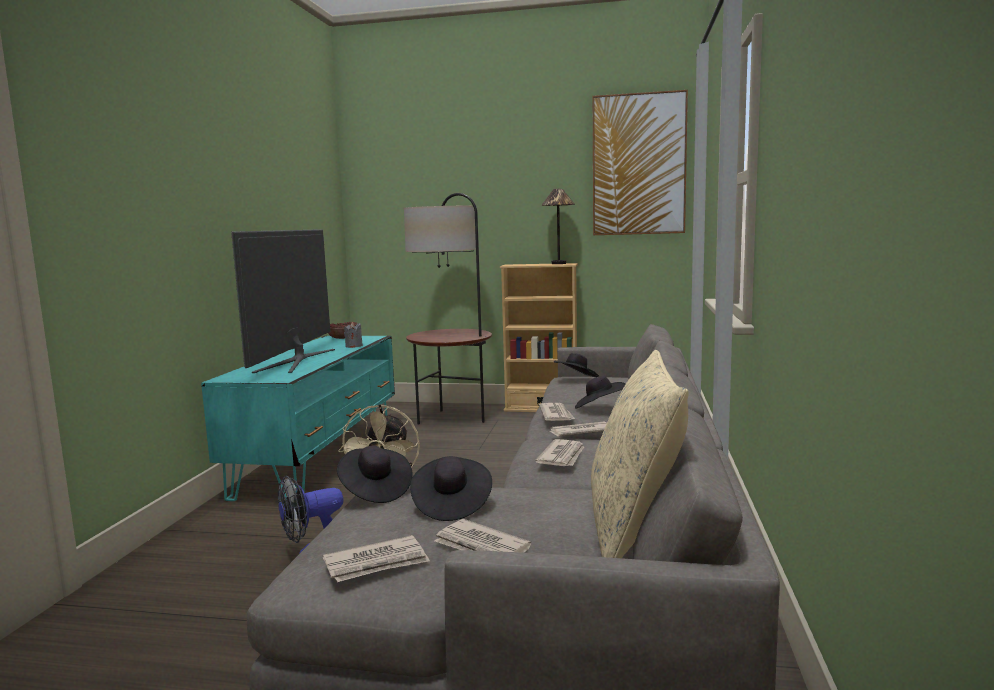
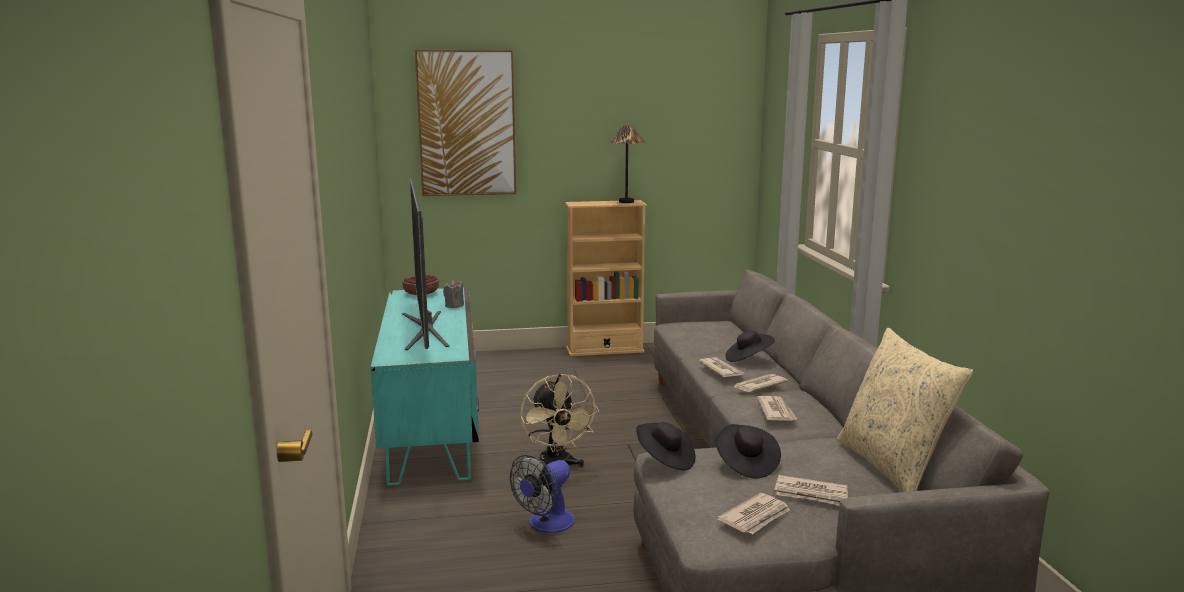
camera: 20 degrees left, 5 degrees up
floor lamp [404,193,492,425] -> none
black hat [554,353,599,377] -> none
picture [593,90,688,235] -> picture moved to [415,50,516,196]

